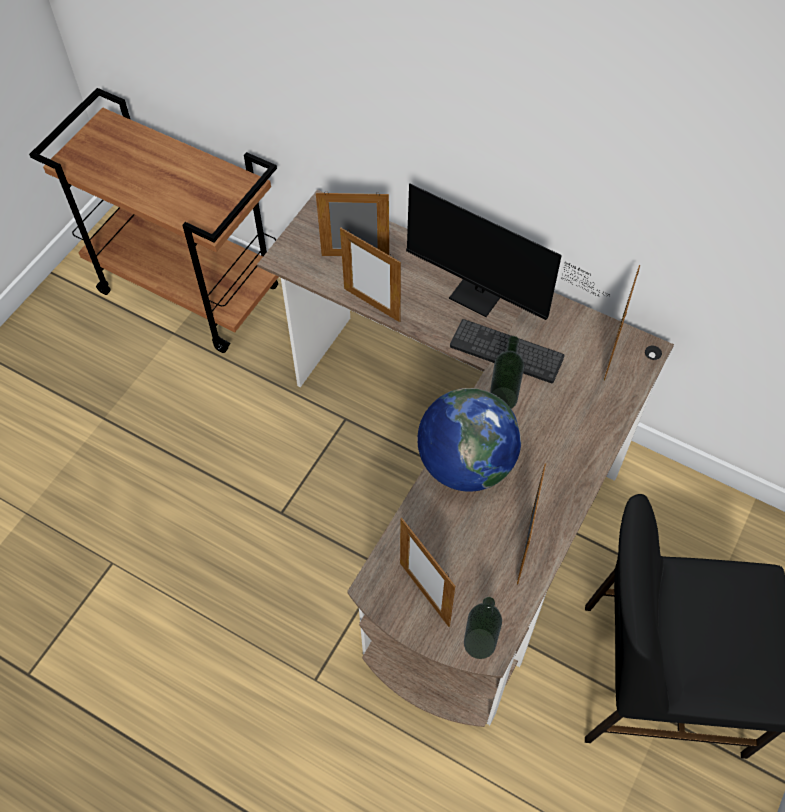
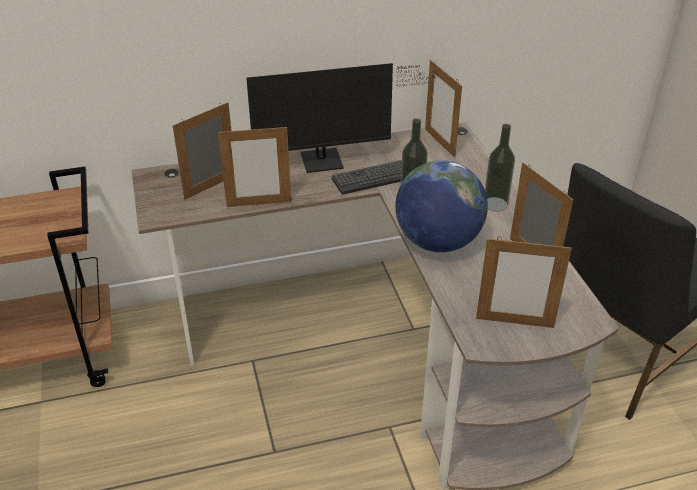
camera: 45 degrees left, 20 degrees down
bottle [464,597,502,659] -> bottle moved to [485,124,515,212]

